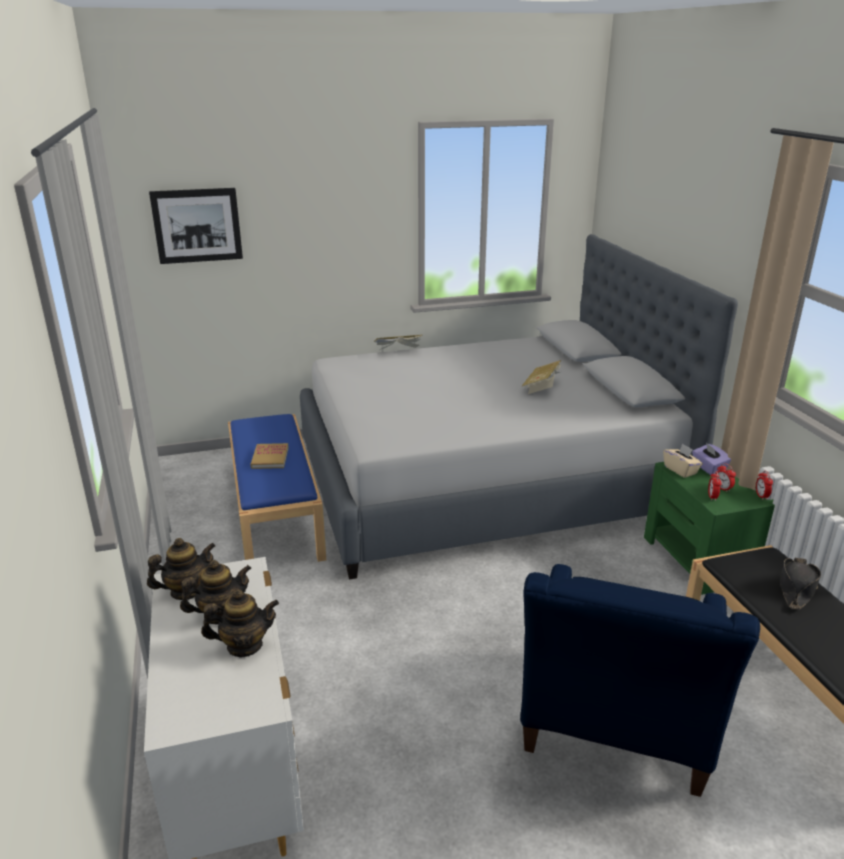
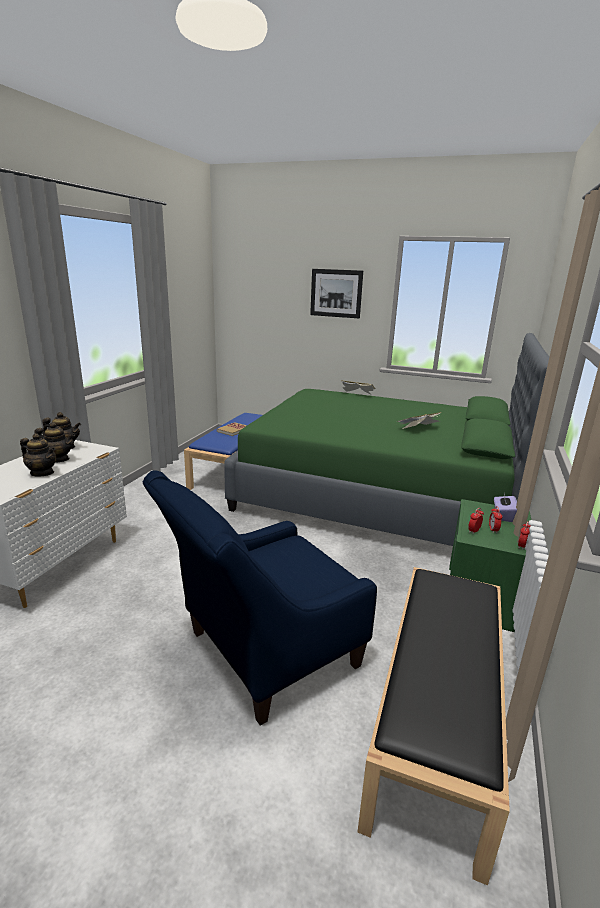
camera: 35 degrees right, 5 degrees down
picture [149,188,243,264] -> picture moved to [310,269,363,318]
grey bed [300,234,738,580] -> green bed [224,333,549,546]
beige tissue box [663,443,703,478] -> none
black hat [780,558,821,610] -> none

